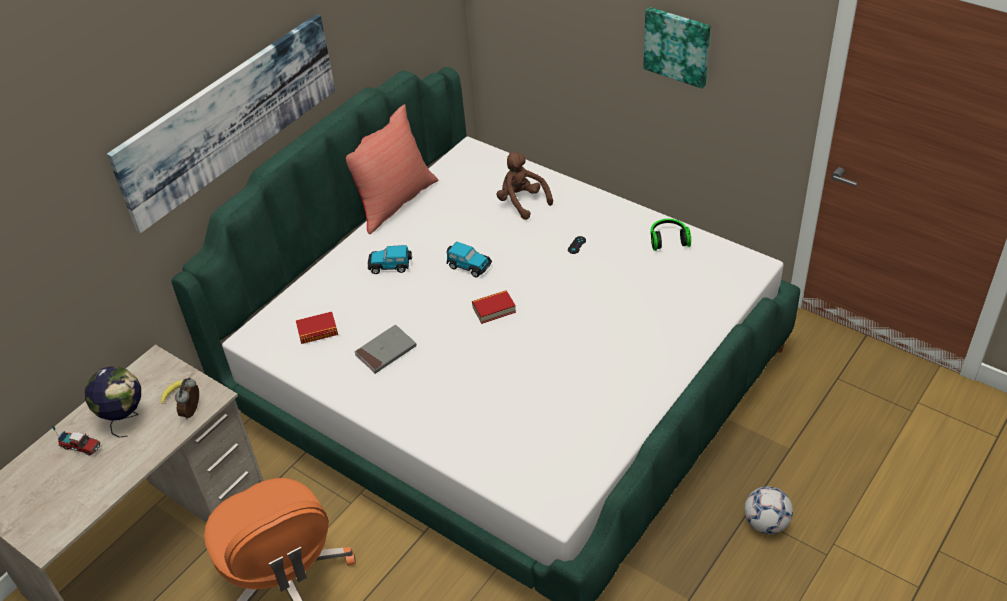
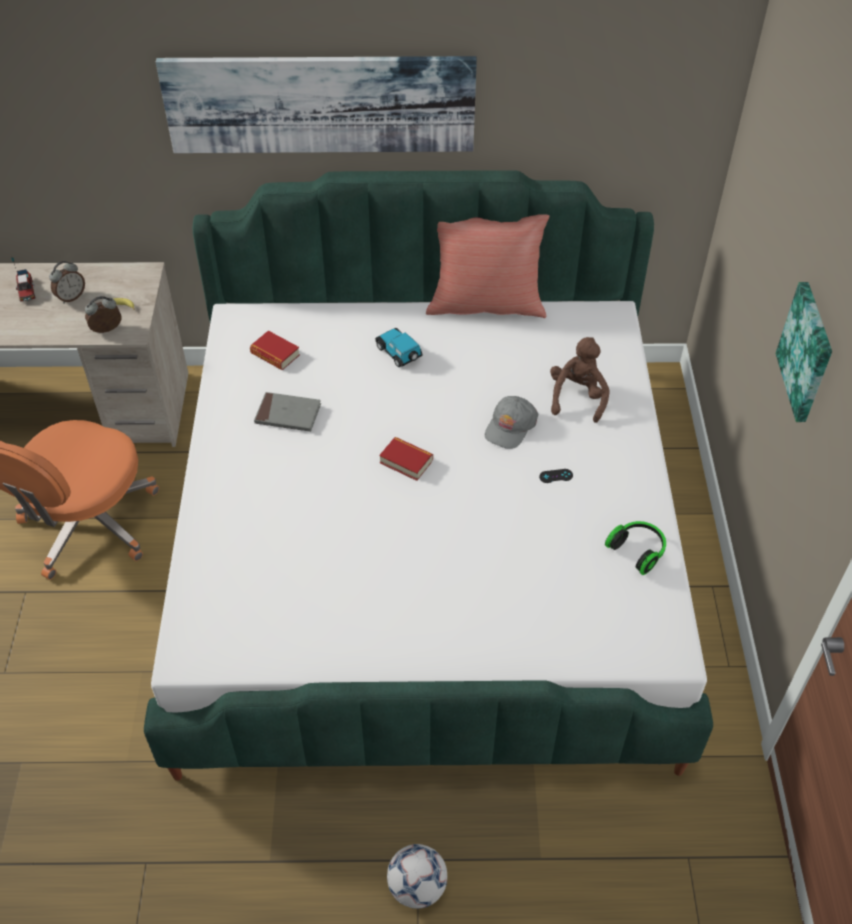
camera: 50 degrees right, 5 degrees up
globe [85,366,141,437] -> alarm clock [49,261,85,303]
toy car [447,242,492,277] -> none
none -> grey cap [485,396,538,449]

